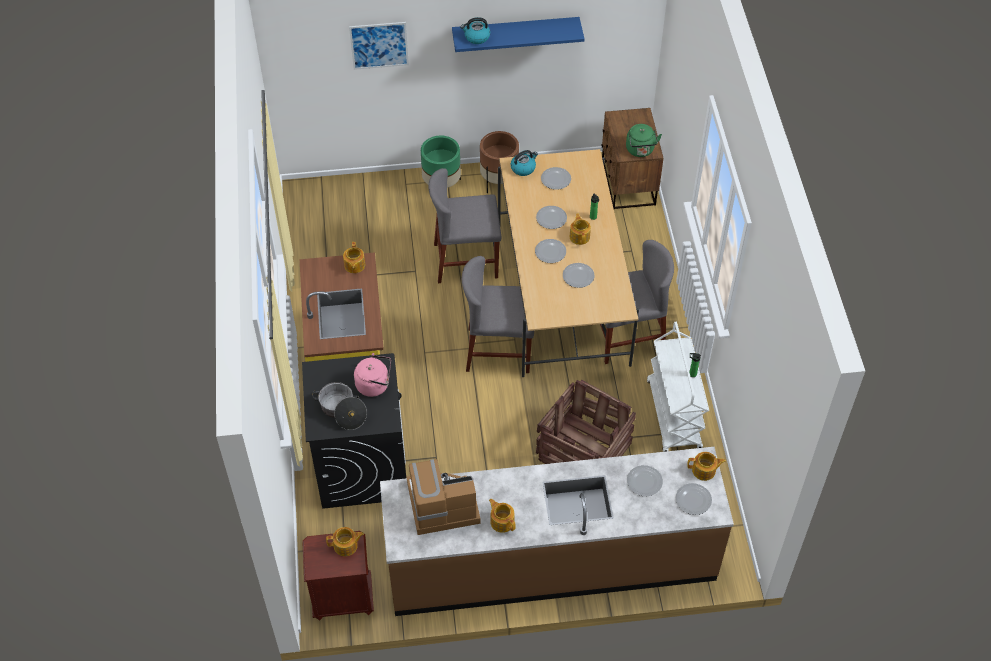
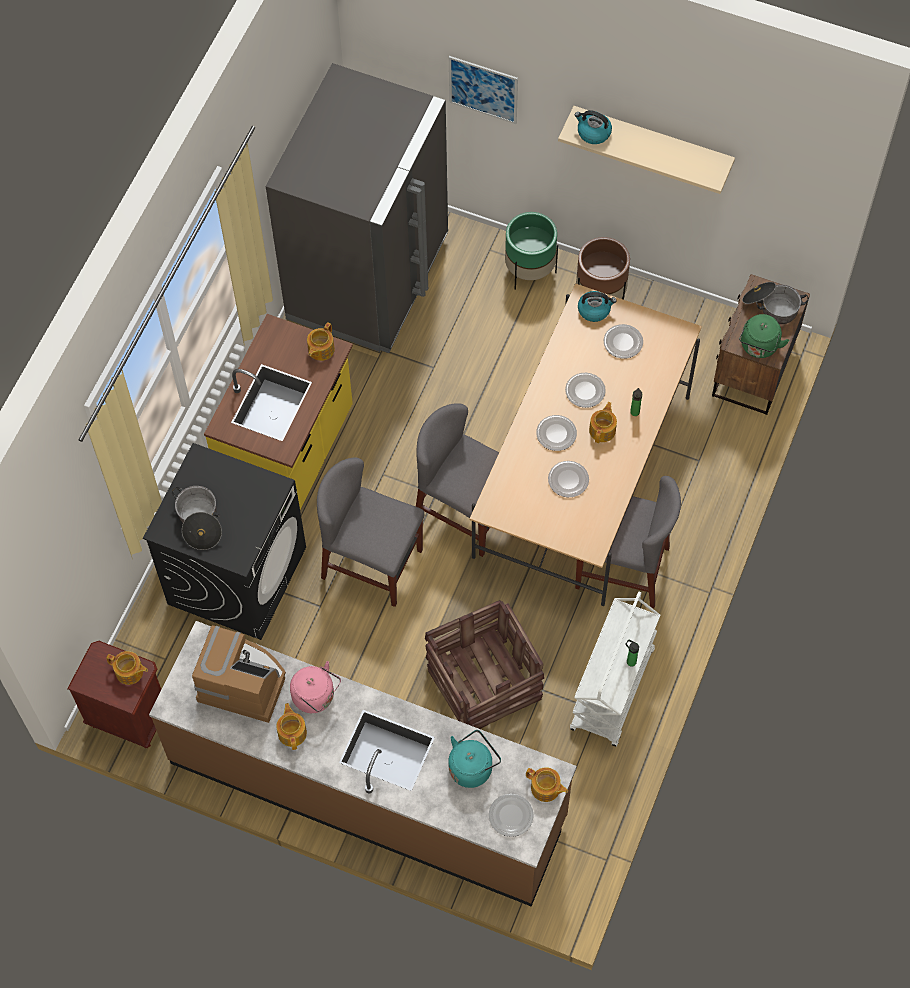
camera: 30 degrees right, 10 degrees up
pink kettle [354,353,391,397] -> pink kettle moved to [290,661,341,713]
grey chair [428,168,501,283] -> grey chair moved to [317,457,425,607]
blue shelf [452,17,584,52] -> beige shelf [558,106,735,194]
plate [627,465,663,496] -> turquoise kettle [448,730,501,788]
none -> grey fridge [266,63,448,353]
none -> cooking pot [742,282,809,324]

